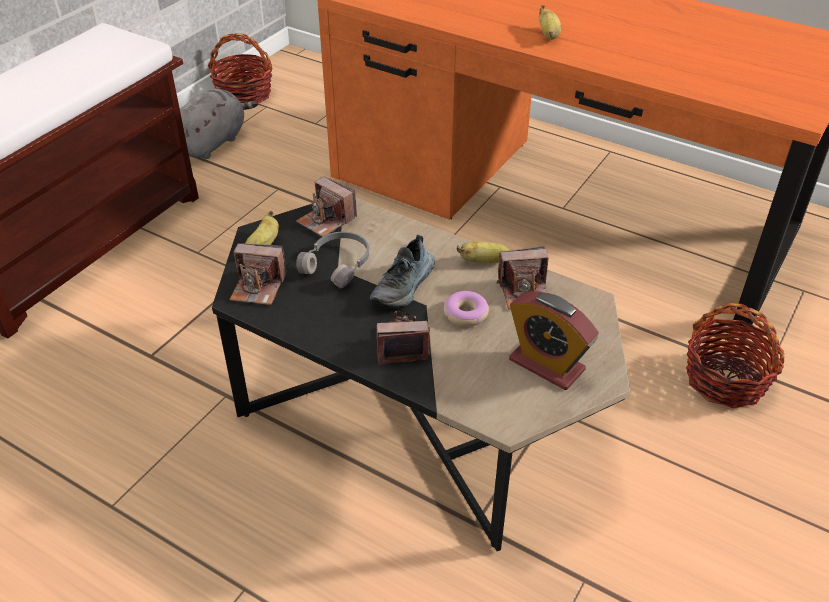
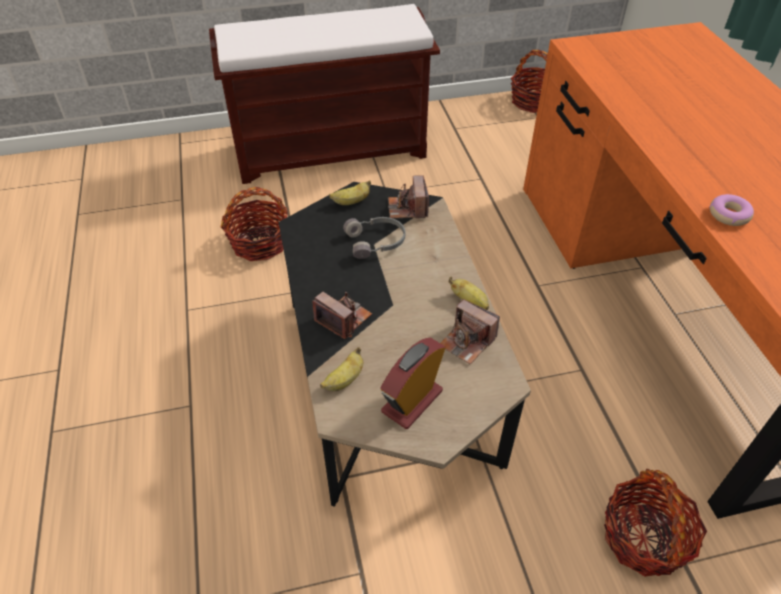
camera: 45 degrees right, 5 degrees up
grey plush toy [180,89,258,159] -> none
camera [229,243,287,305] -> none
shoe [370,235,435,308] -> none
donut [444,291,489,327] -> donut moved to [709,194,754,226]
alarm clock [509,291,599,390] -> alarm clock turned 45 degrees clockwise [380,338,445,429]
banana [539,5,561,40] -> banana moved to [320,347,363,391]
none -> basket [221,187,288,261]

